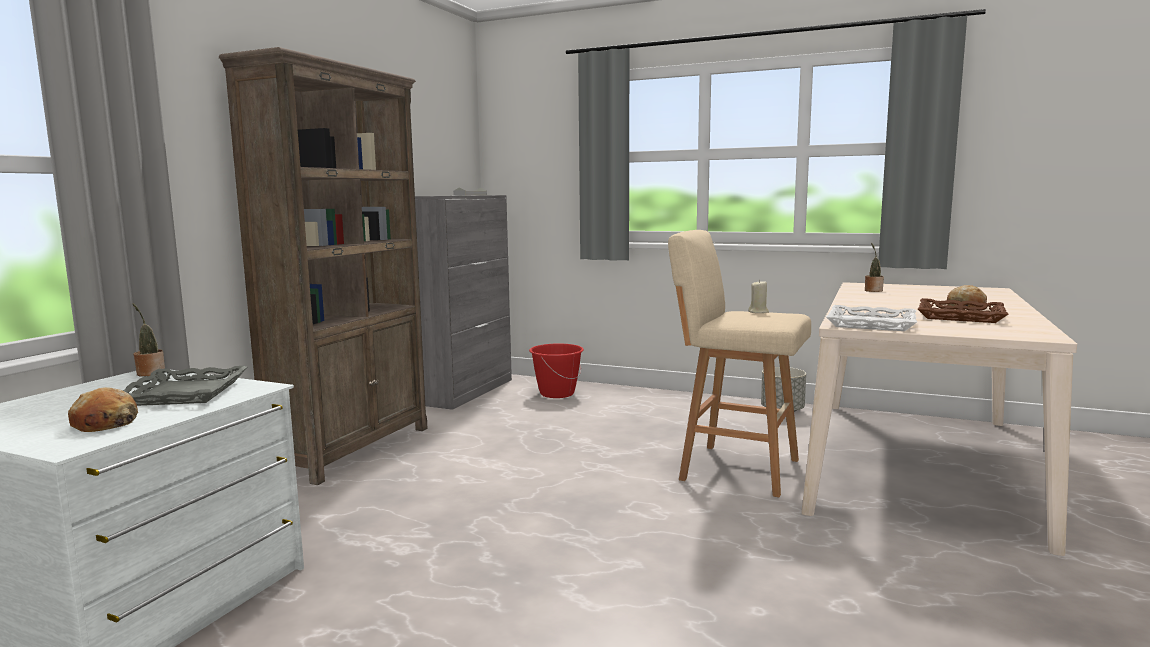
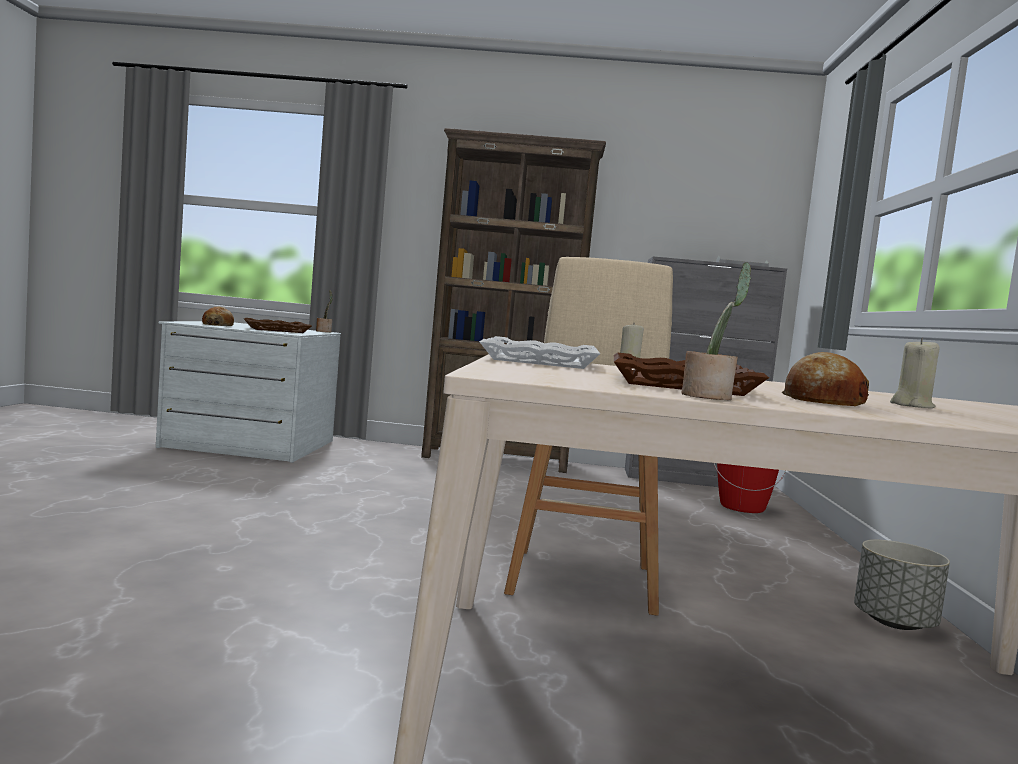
camera: 70 degrees right, 5 degrees down
grey tray [123,366,247,406] -> brown tray [244,318,312,333]
potted plant [865,243,884,292] -> potted plant moved to [681,262,751,400]
none -> beige candle [890,338,940,408]

